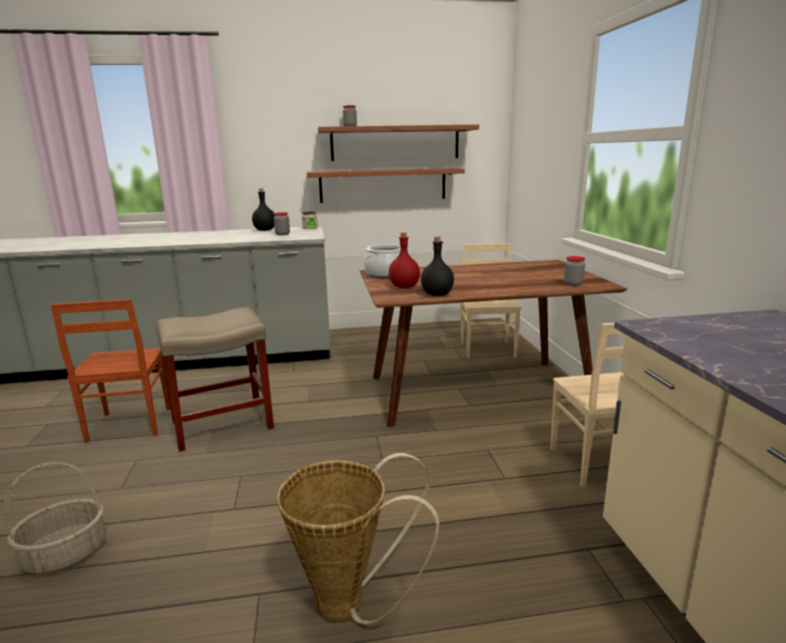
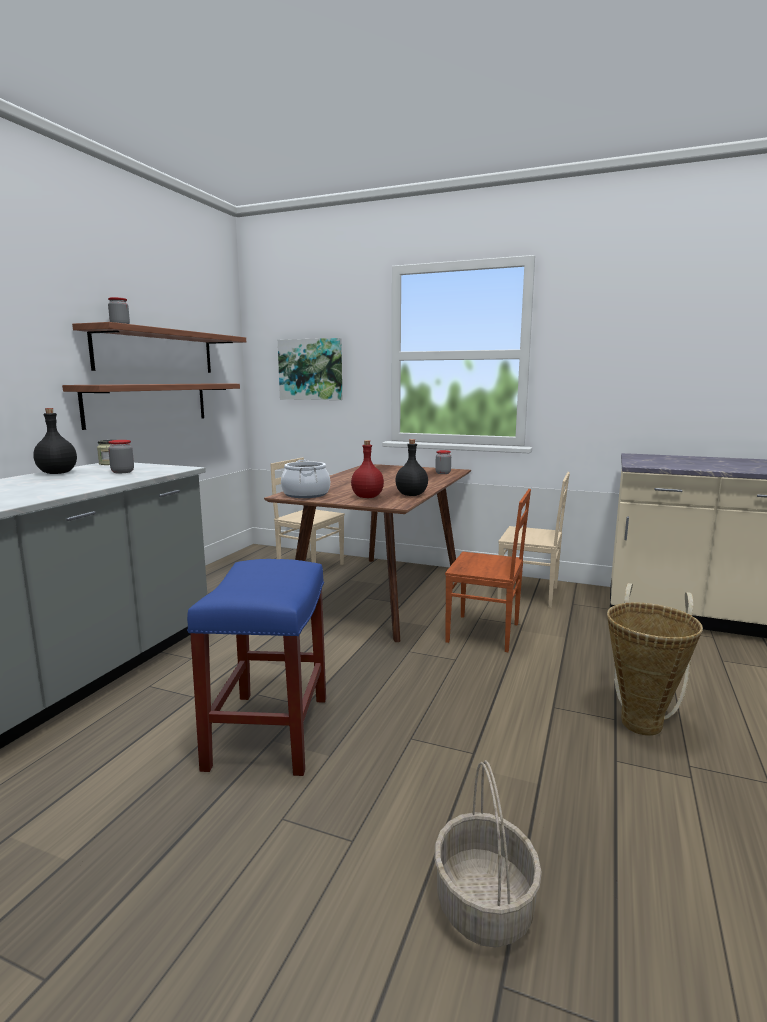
camera: 60 degrees left, 5 degrees down
brown chair [51,299,171,443] -> brown chair moved to [445,489,531,652]
beige stool [156,307,274,451] -> blue stool [187,559,326,776]
none -> picture [278,338,342,400]

